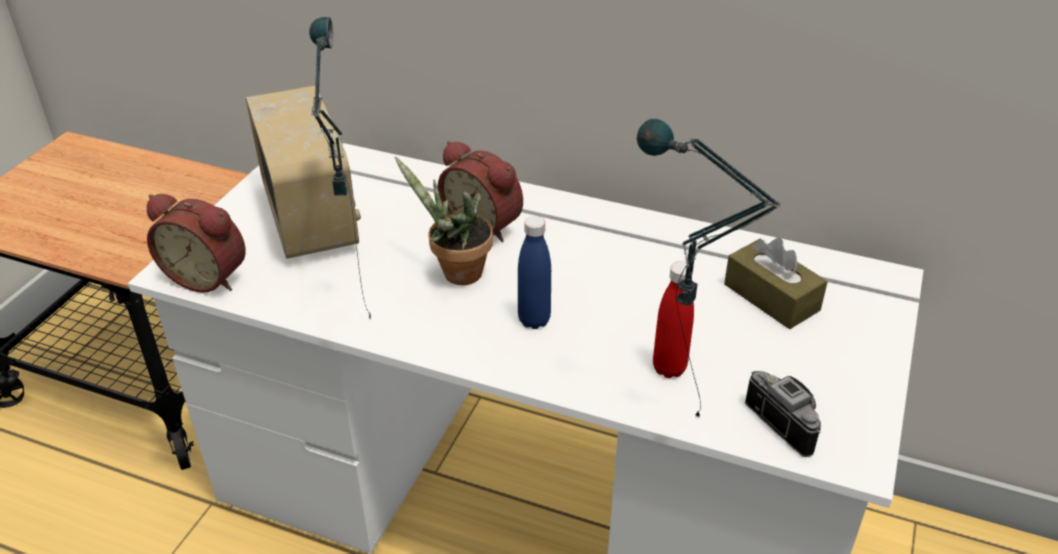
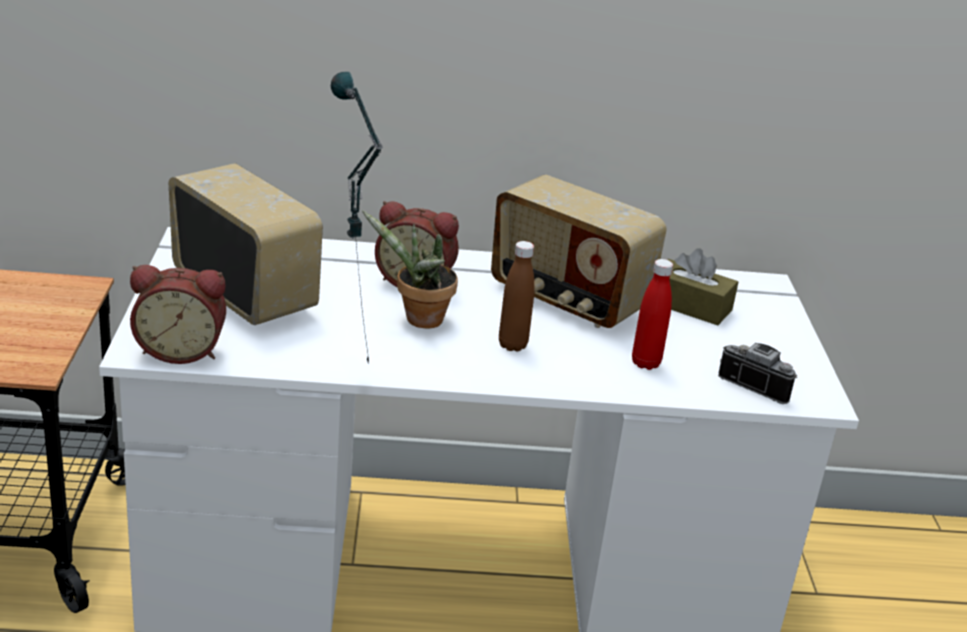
camera: 25 degrees left, 10 degrees down
blue bottle [518,216,551,329] -> brown bottle [499,241,535,351]
table lamp [637,118,781,419] -> none
none -> radio [491,175,667,328]

